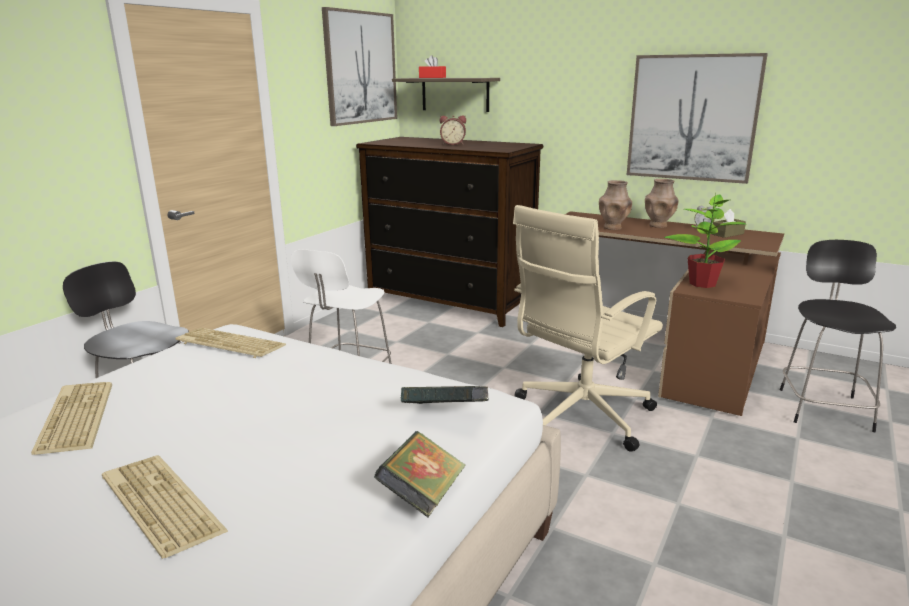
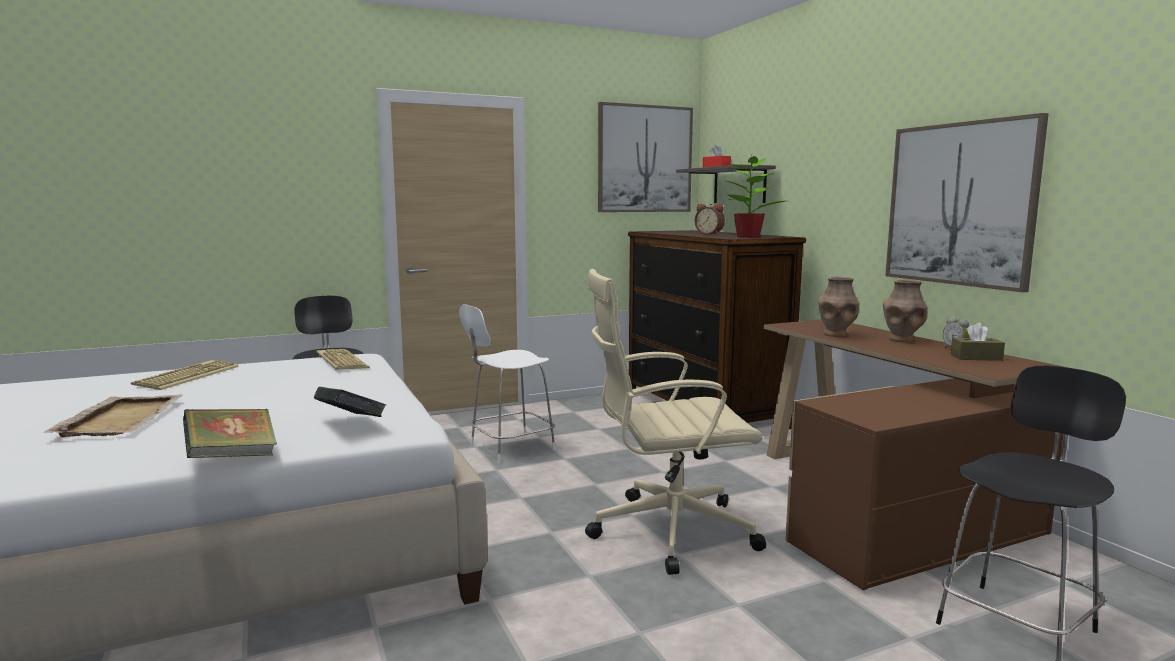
camera: 35 degrees right, 10 degrees down
keyboard [102,456,228,559] -> beige tray [43,395,182,437]
potted plant [664,194,746,288] -> potted plant moved to [724,155,786,238]

